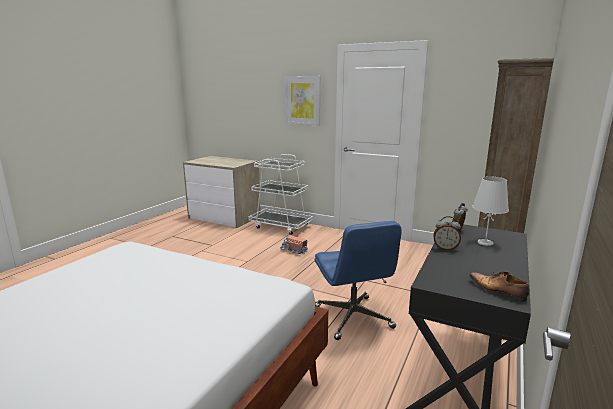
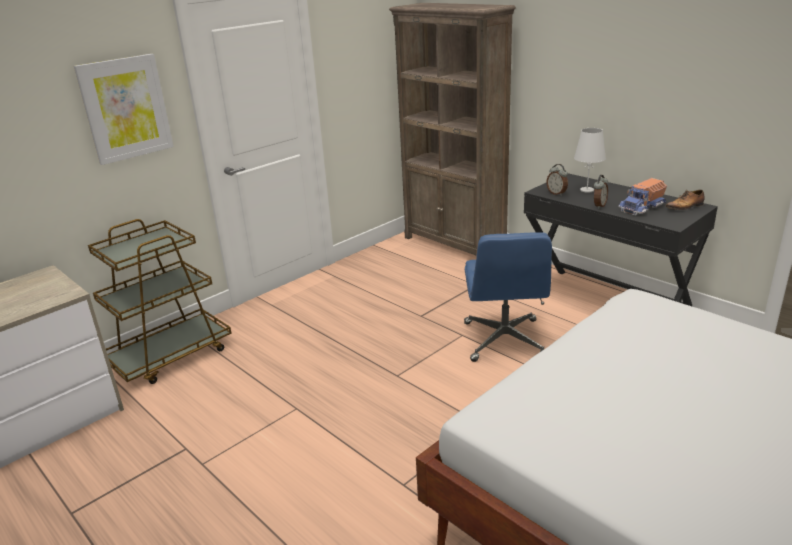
camera: 70 degrees left, 10 degrees up
white cart [249,154,313,235] -> brown cart [88,219,232,384]
toy truck [280,235,308,254] -> toy truck moved to [618,178,667,215]
blue office chair [314,221,402,340] -> blue office chair turned 90 degrees clockwise [464,232,552,362]

